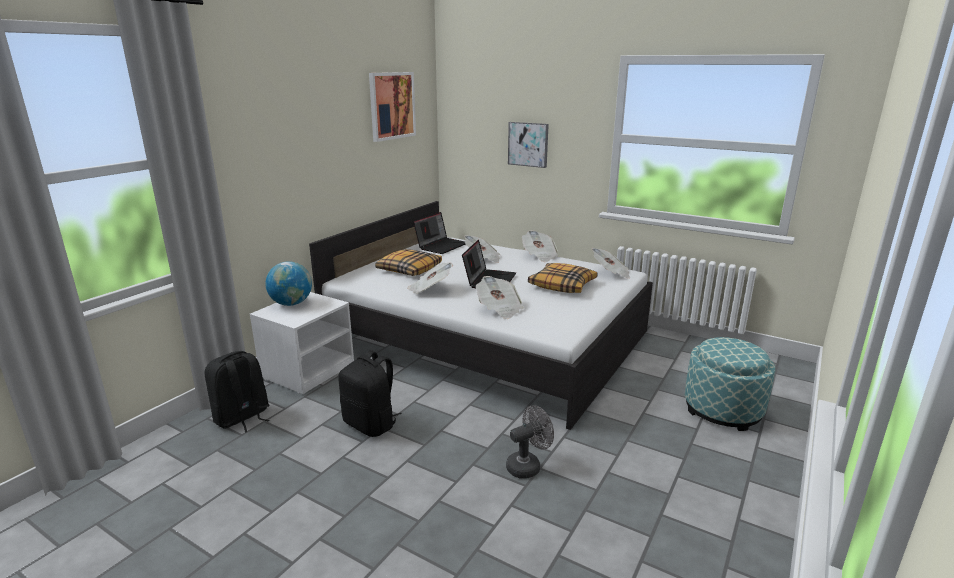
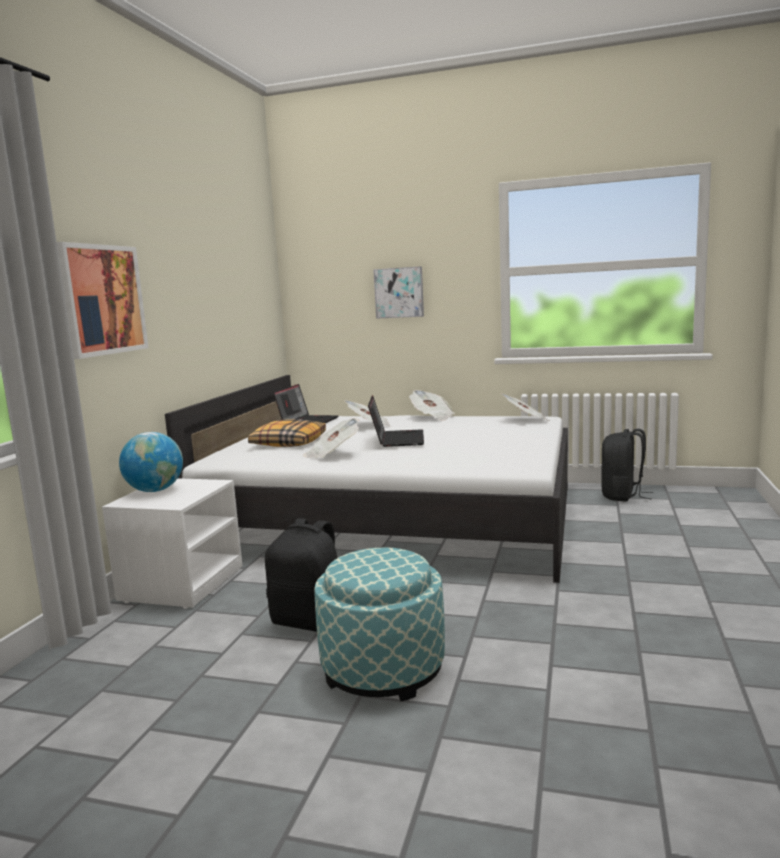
camera: 15 degrees left, 10 degrees down
black backpack [205,351,270,433] -> black backpack moved to [601,429,653,502]
picture [369,72,416,142] -> picture moved to [57,242,149,359]
newspaper [476,276,524,319] -> none
grey fan [506,405,554,479] -> none
pillow [528,263,597,293] -> none
ottoman [685,337,775,431] -> ottoman moved to [314,548,445,701]

